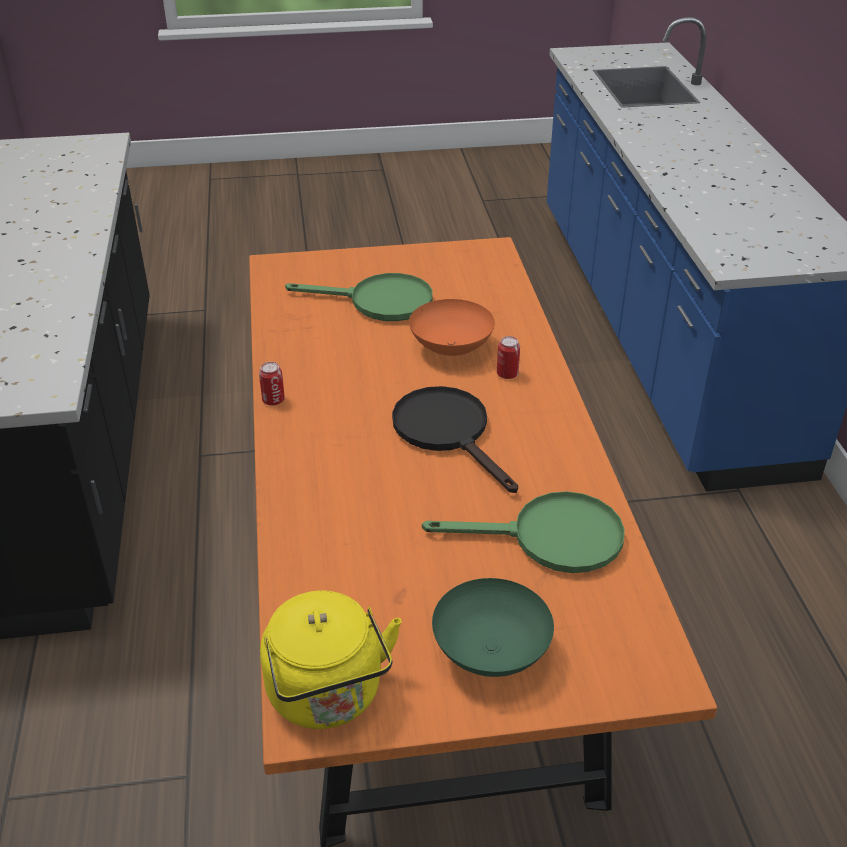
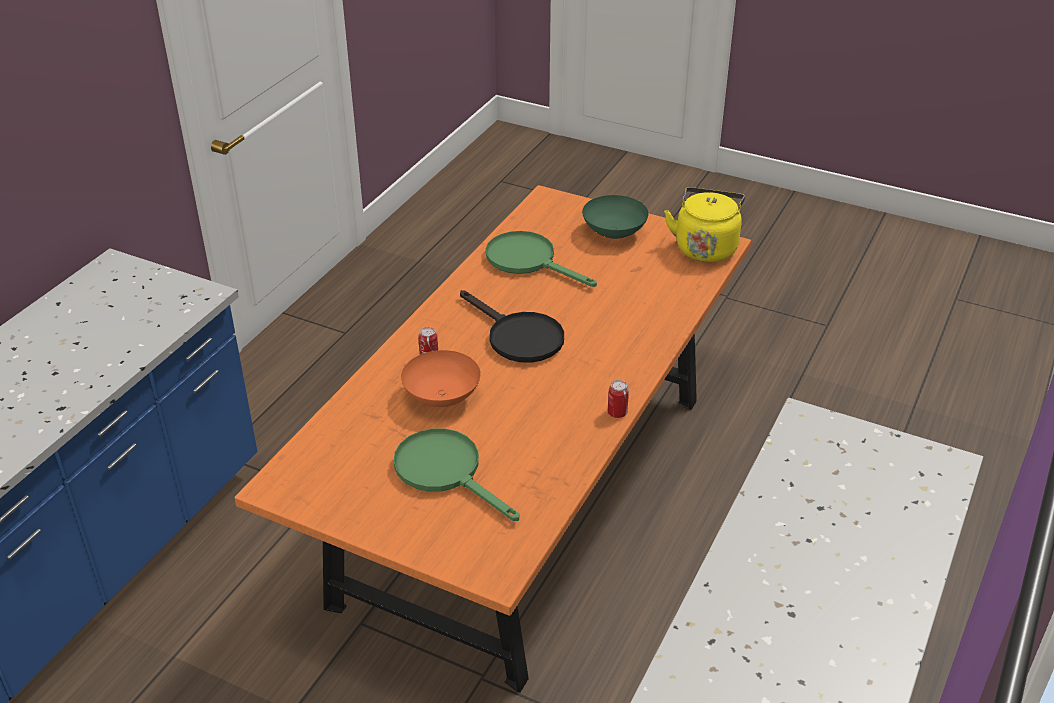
camera: 145 degrees left, 0 degrees up
black frying pan [392,386,518,493] -> black frying pan turned 45 degrees counterclockwise [460,290,564,363]

